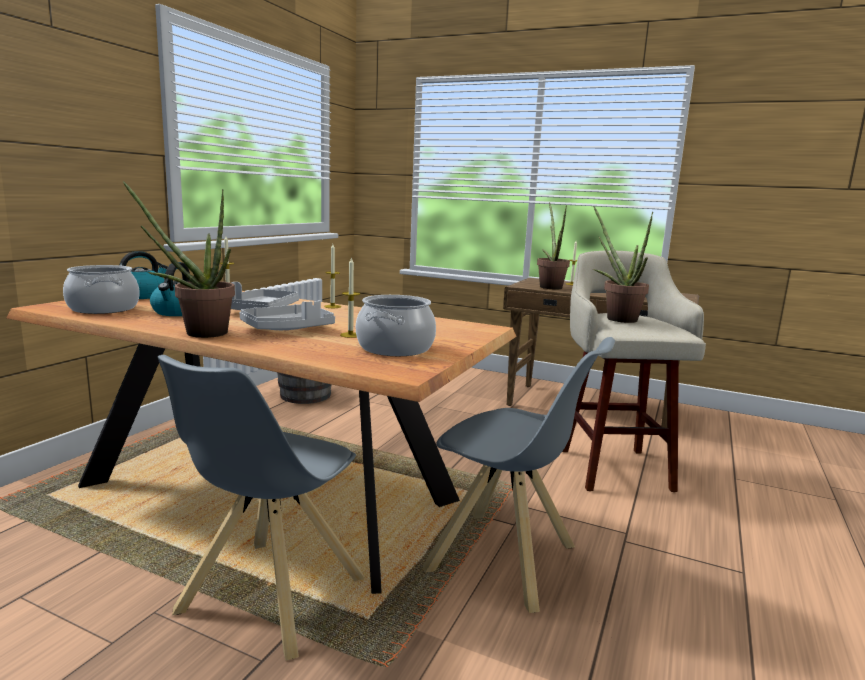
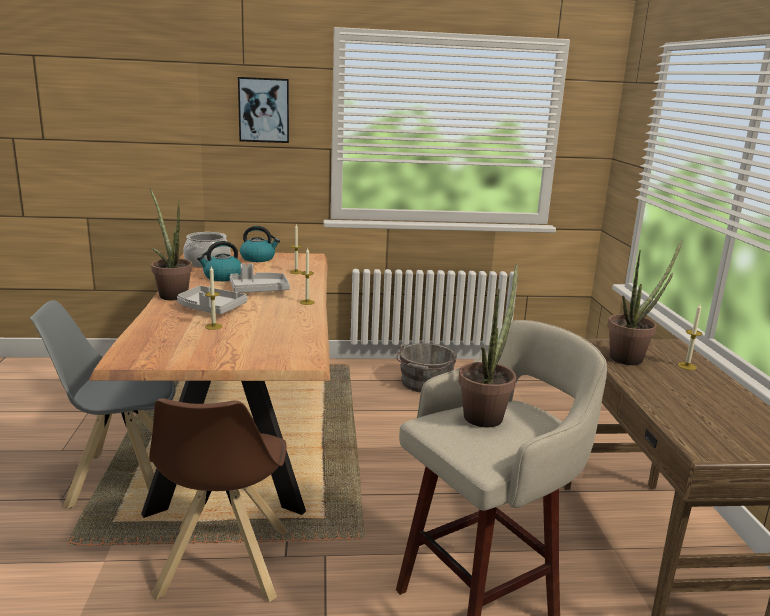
camera: 60 degrees right, 5 degrees up
cooking pot [356,295,436,356] -> none
grey chair [422,337,615,613] -> brown chair [149,398,289,602]
none -> picture [238,77,289,143]

